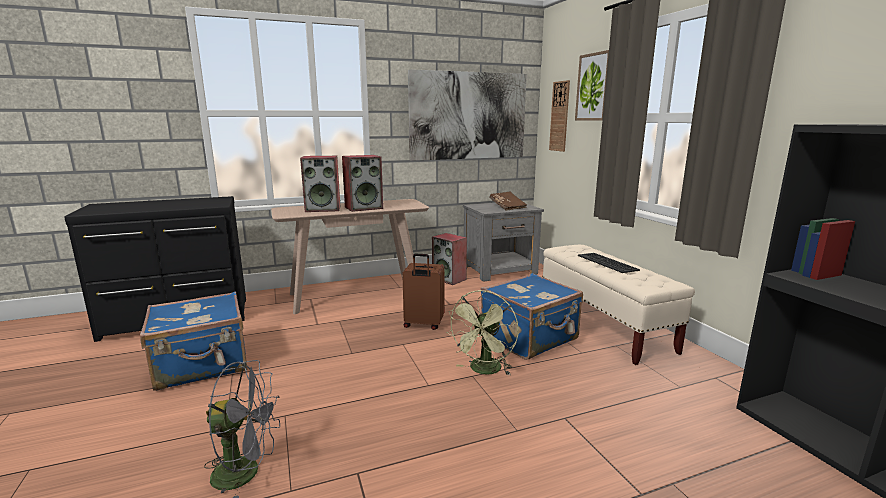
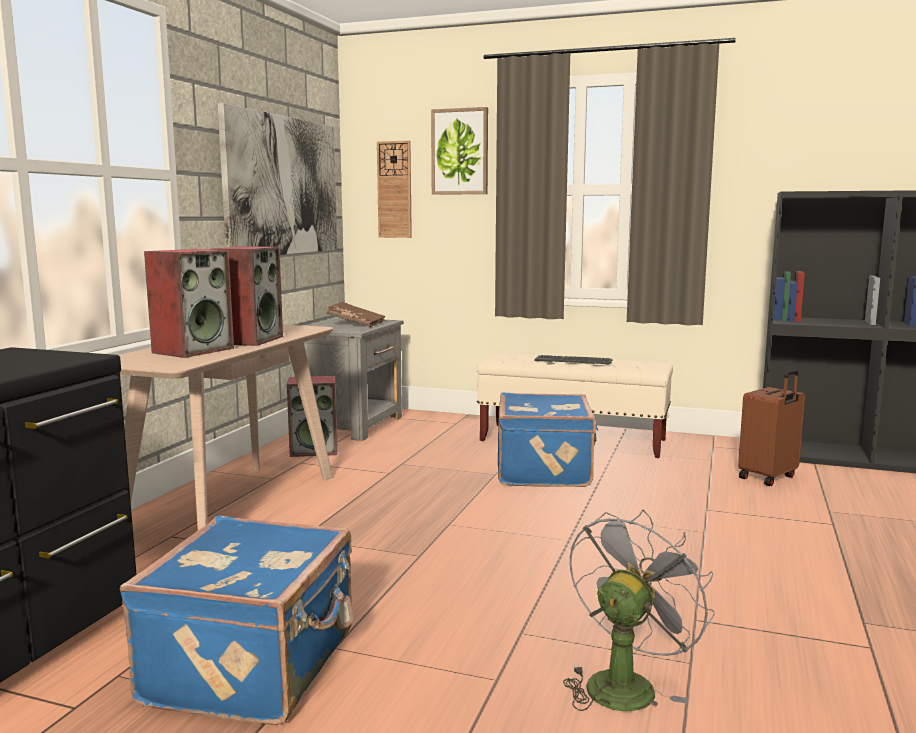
camera: 50 degrees left, 5 degrees down
brown suitcase [402,254,445,330] -> brown suitcase moved to [738,370,805,486]
green fan [446,290,519,376] -> none

